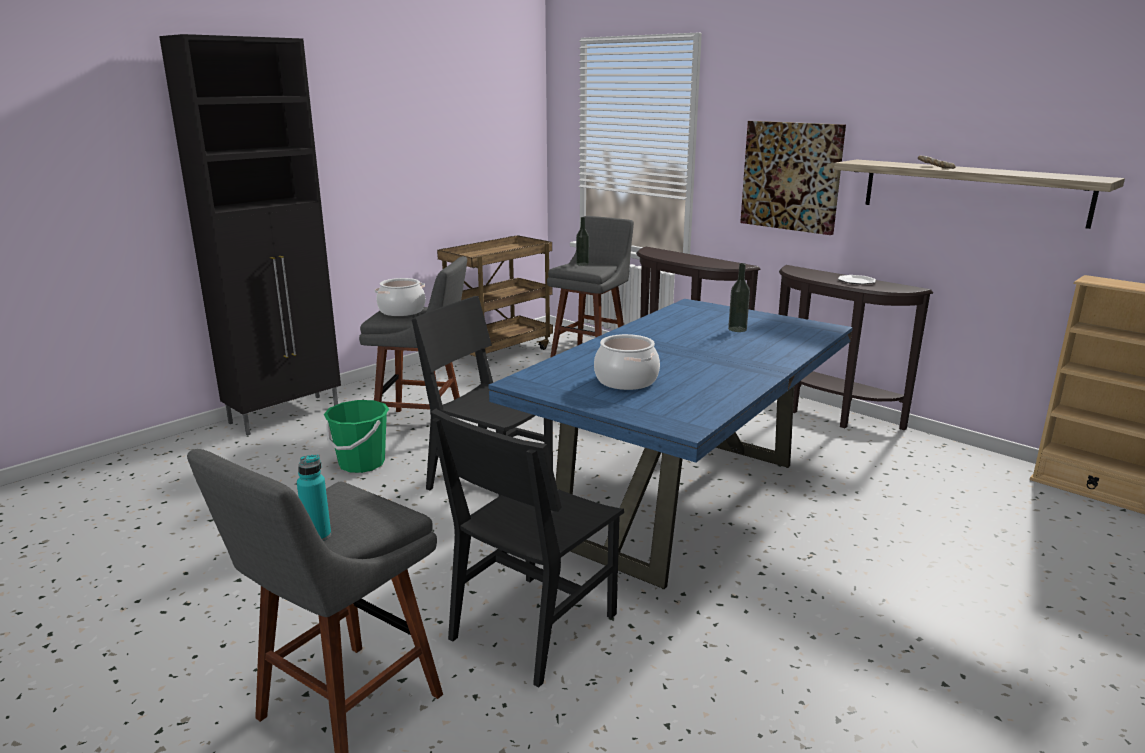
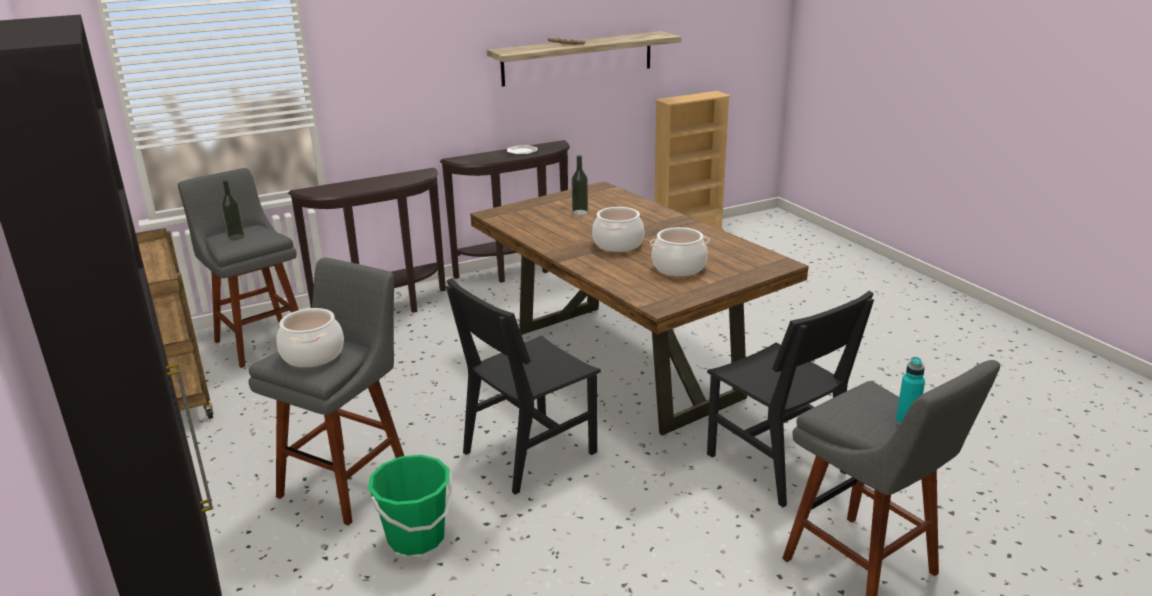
camera: 70 degrees left, 5 degrees up
blue dining table [488,299,853,589] -> brown dining table [470,181,809,436]
picture [740,121,846,235] -> none
none -> cooking pot [592,207,644,252]

